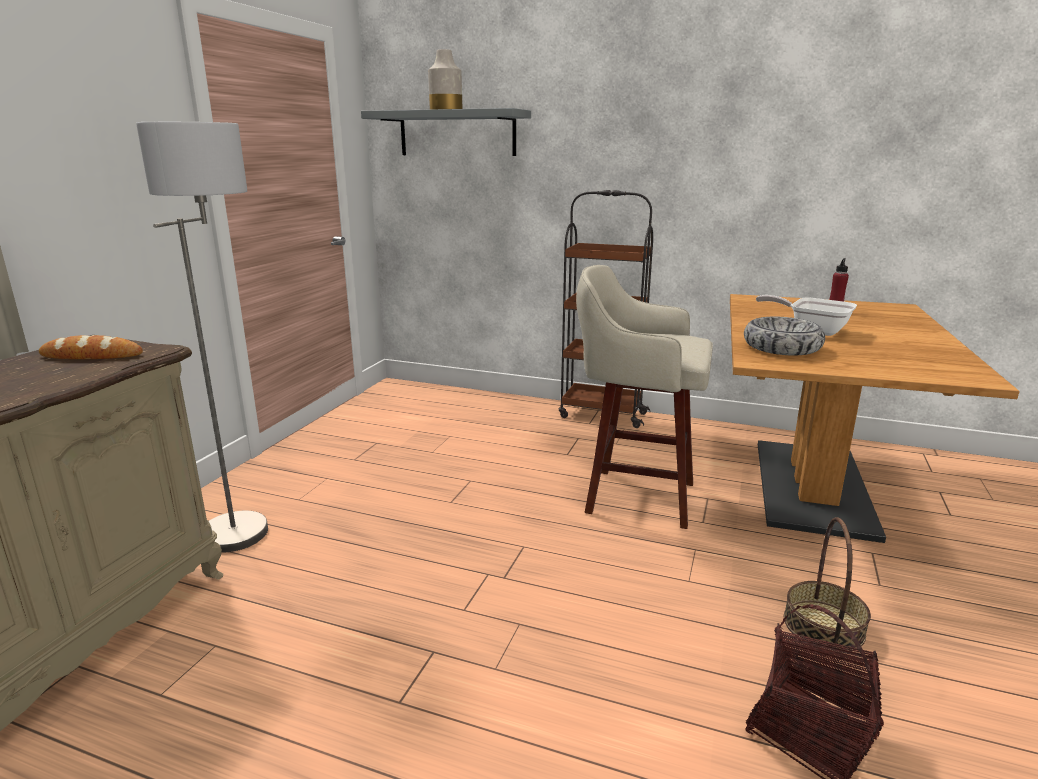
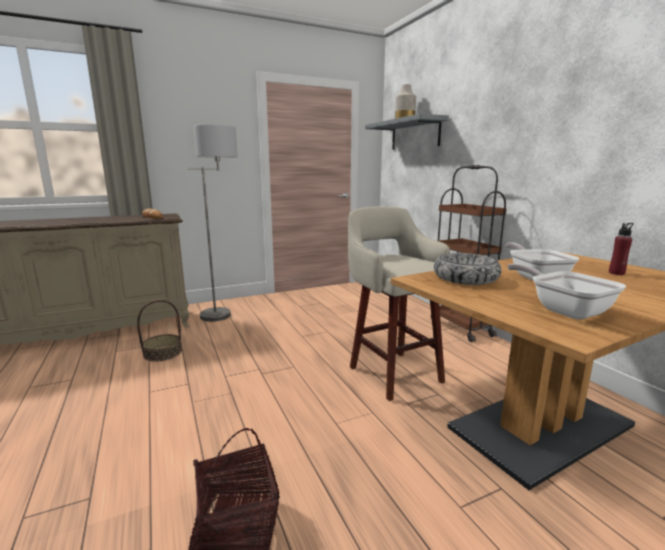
camera: 45 degrees right, 5 degrees down
basket [784,517,871,653] -> basket moved to [137,300,182,362]
none -> frying pan [507,263,626,319]

